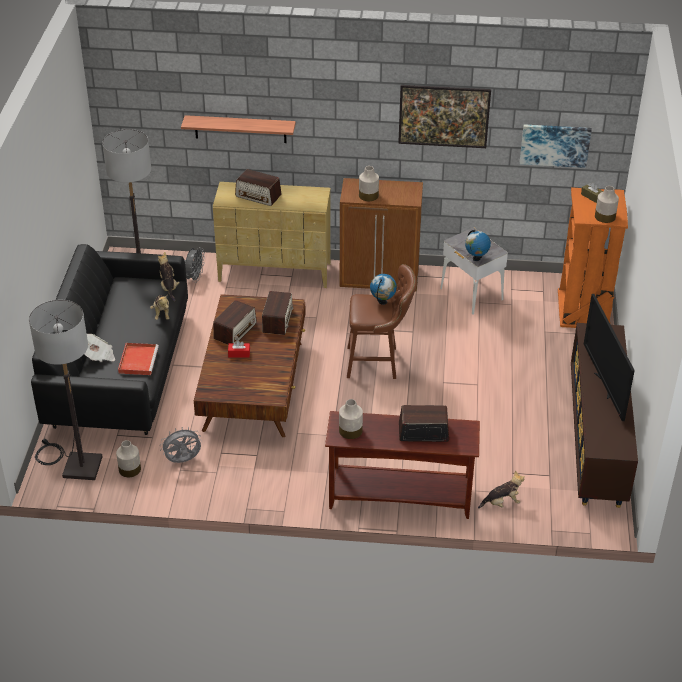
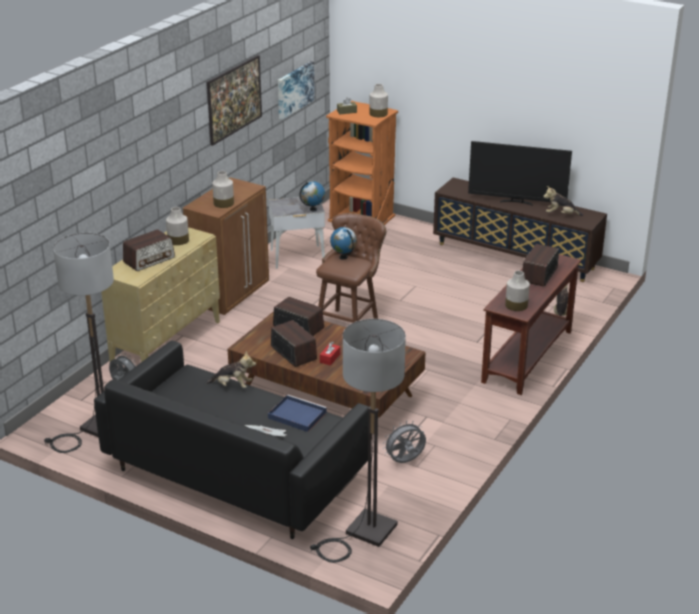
camera: 65 degrees left, 10 degrees down
beige vase [116,440,141,477] -> beige vase moved to [166,207,189,245]
red tray [118,343,159,375] -> blue tray [268,395,327,432]
plush toy [158,252,180,301] -> plush toy moved to [543,186,583,216]
grey fan [160,427,201,463] -> grey fan turned 60 degrees clockwise [383,421,426,463]
shelf [181,115,296,143] -> none

